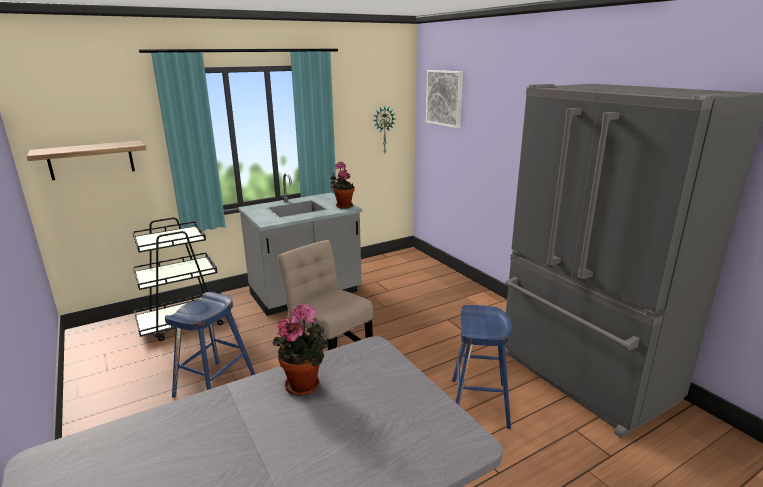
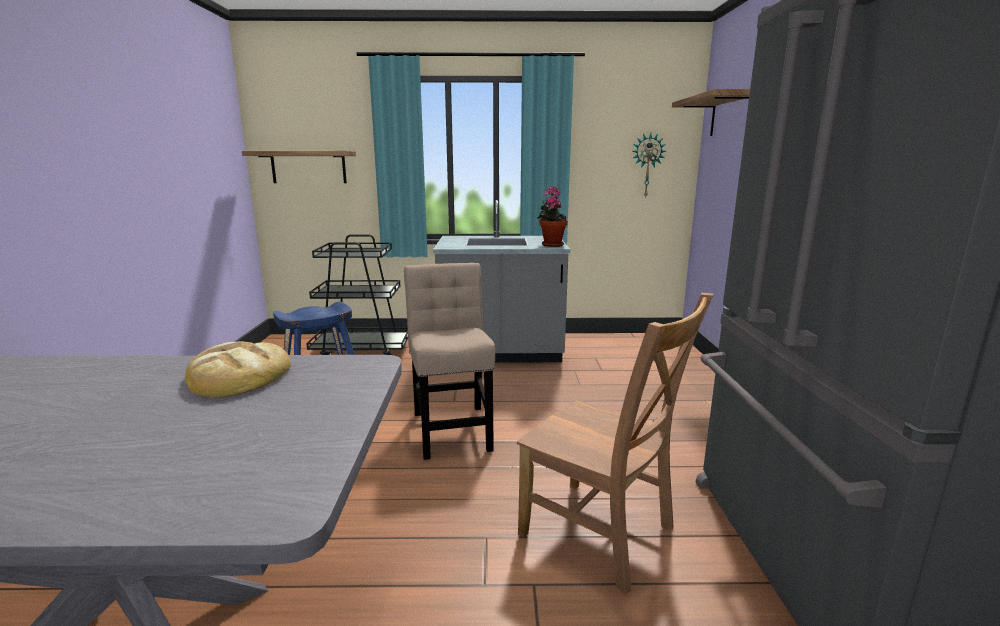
camera: 30 degrees right, 5 degrees down
potted plant [273,303,328,396] -> bread [185,342,291,398]
picture [426,70,463,128] -> shelf [672,89,750,136]
blue stool [452,305,512,429] -> brown chair [517,293,713,594]

